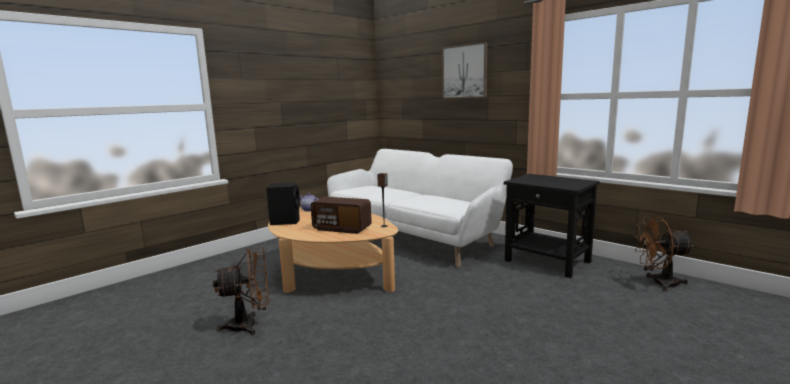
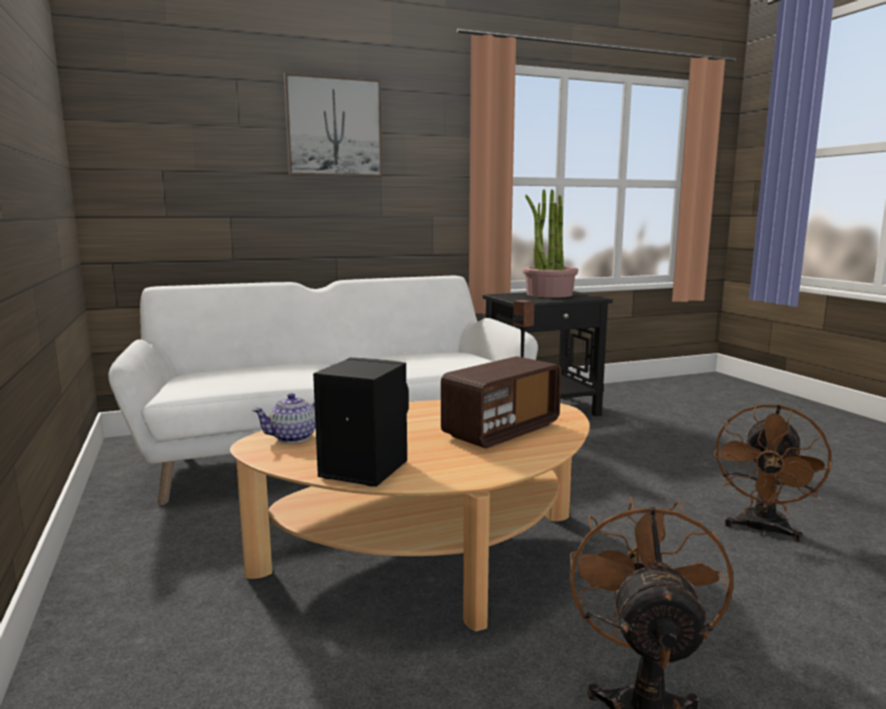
camera: 65 degrees left, 0 degrees up
brown fan [634,217,695,291] -> brown fan moved to [713,404,831,542]
none -> potted plant [523,189,578,298]

